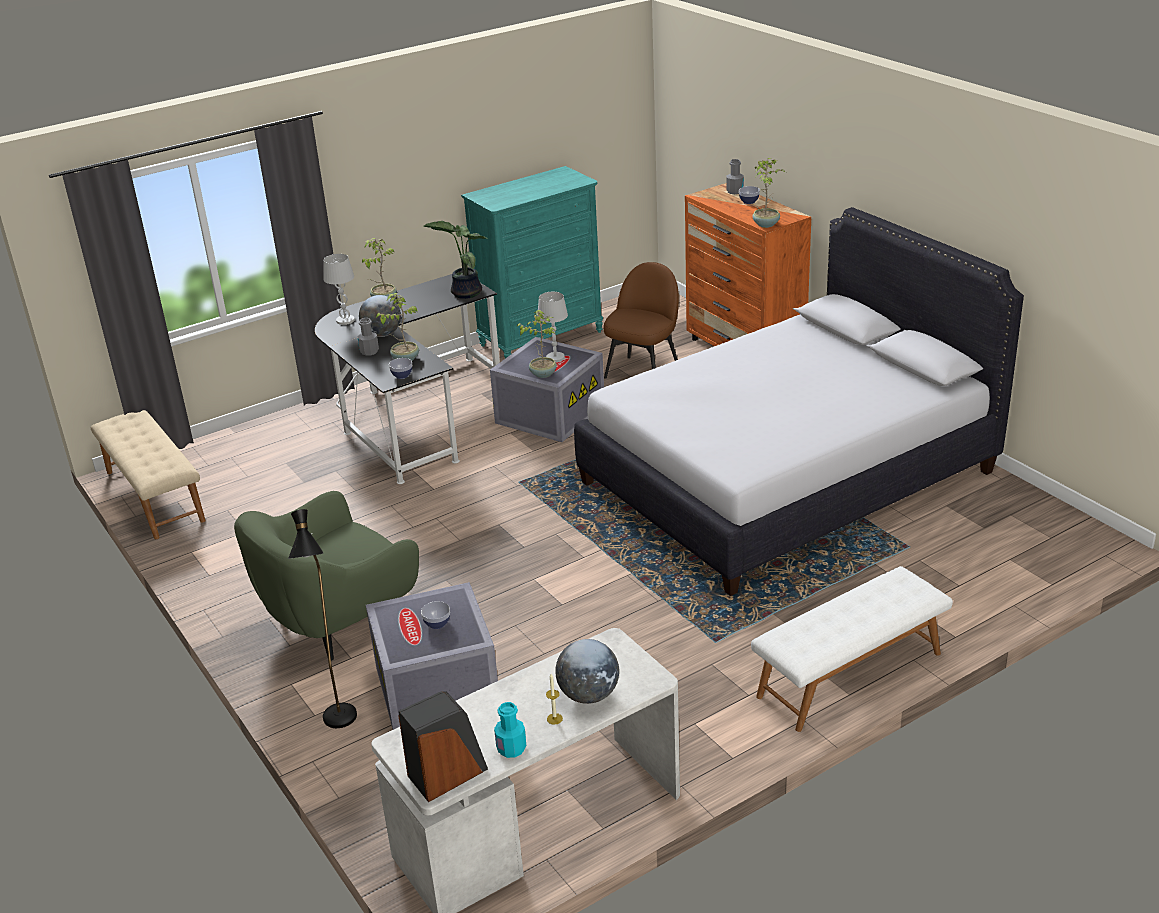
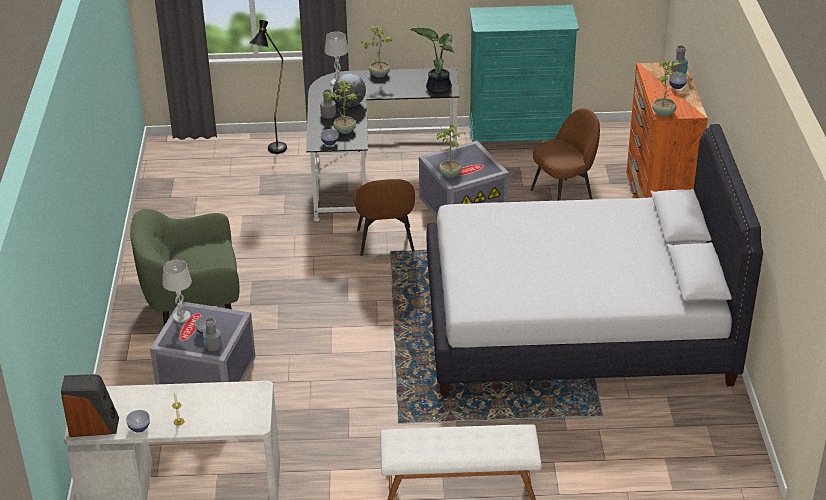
camera: 30 degrees right, 5 degrees up
beige bench [91,410,206,539] -> none
black floor lamp [288,509,357,728] -> black floor lamp moved to [249,20,287,154]
turquoise bottle [494,702,527,758] -> bowl [126,410,150,433]
white table lamp [537,292,568,362] -> white table lamp moved to [162,260,192,323]
globe [555,639,619,704] -> none
none -> grey bottle [203,318,222,351]
none -> brown chair [354,179,415,256]

